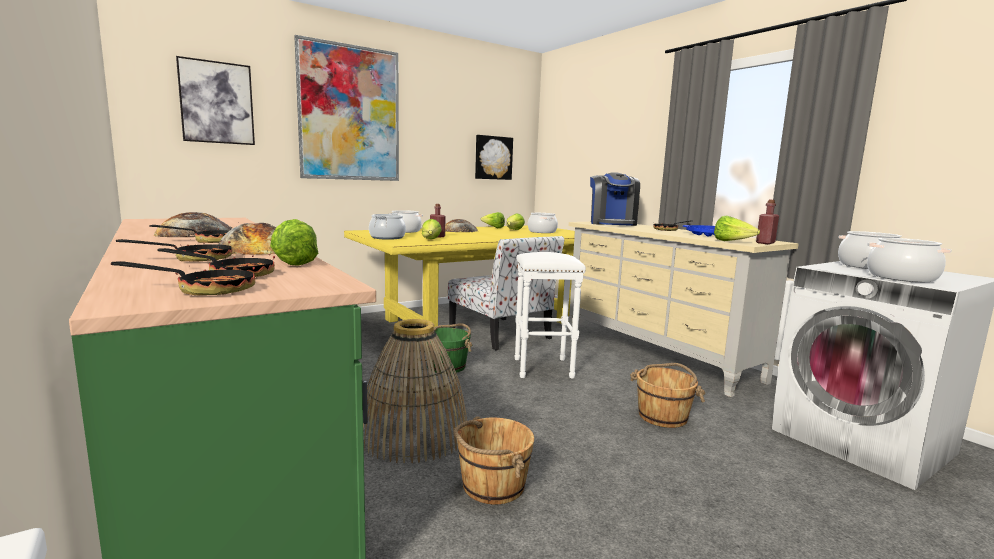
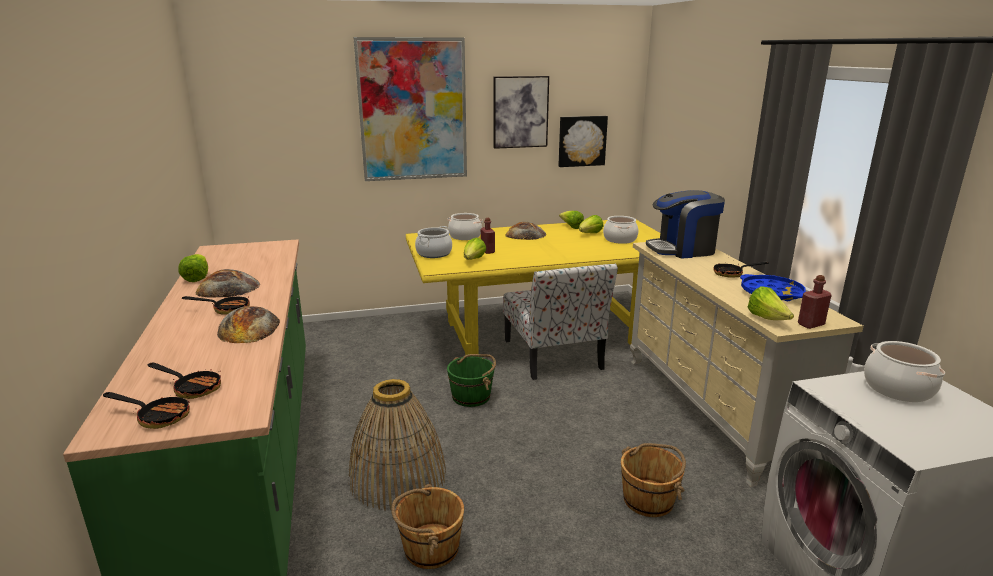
camera: 20 degrees right, 10 degrees up
frying pan [116,239,233,262] -> none
picture [176,56,255,145] -> picture moved to [494,76,549,149]
lettuce [270,219,318,266] -> lettuce moved to [178,254,208,282]
white stool [515,252,586,378] -> none
coffee machine [590,172,640,226] -> coffee machine turned 60 degrees clockwise [646,190,725,259]
cooking pot [867,238,952,282] -> none

